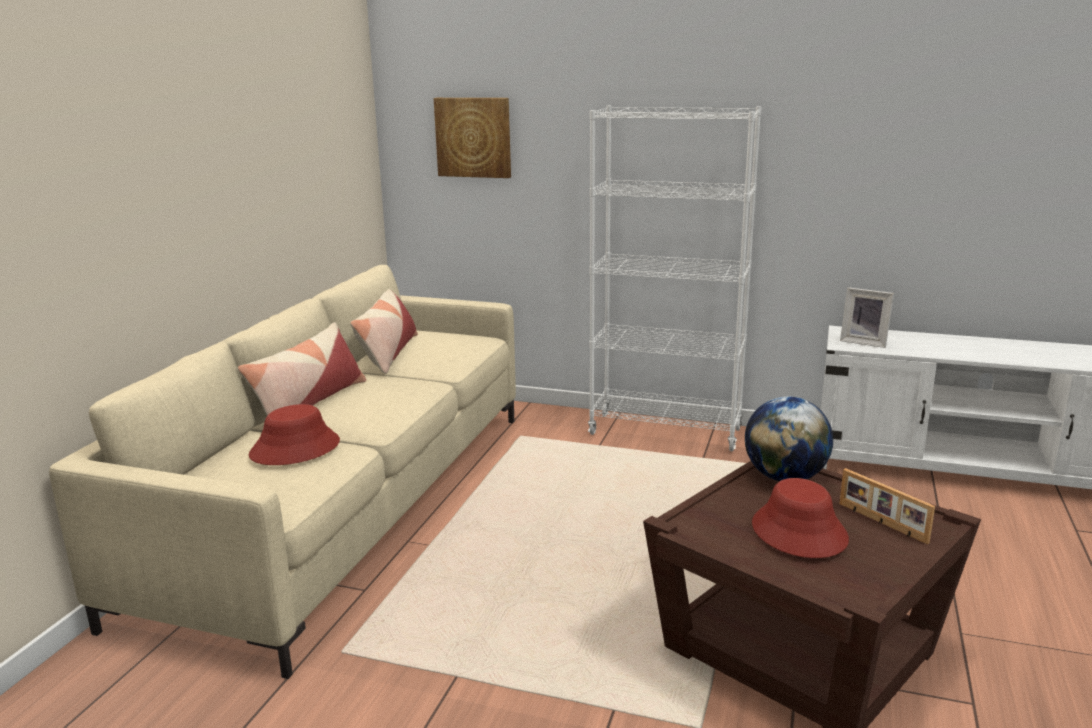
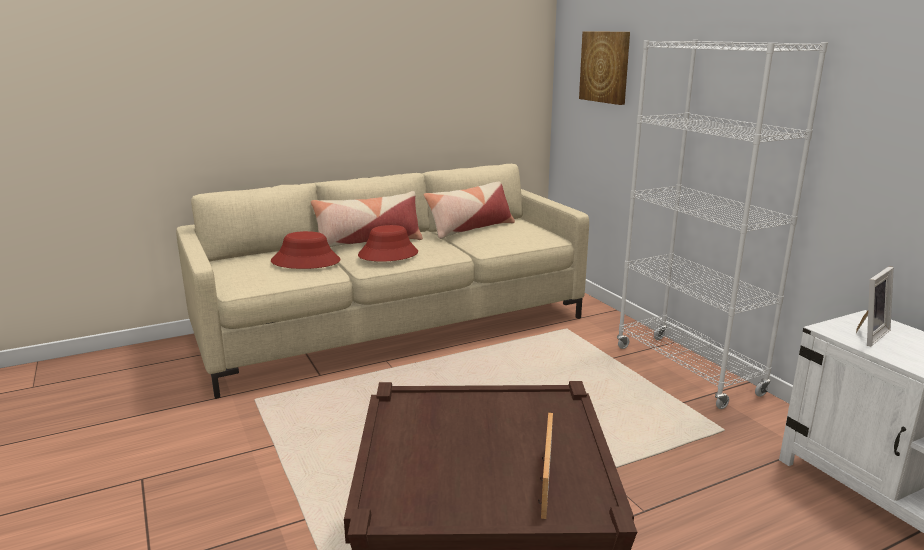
camera: 45 degrees right, 0 degrees up
globe [745,396,833,481] -> none
red hat [752,478,849,558] -> red hat moved to [358,225,418,262]
picture frame [840,287,894,348] -> picture frame turned 120 degrees counterclockwise [856,267,894,346]

